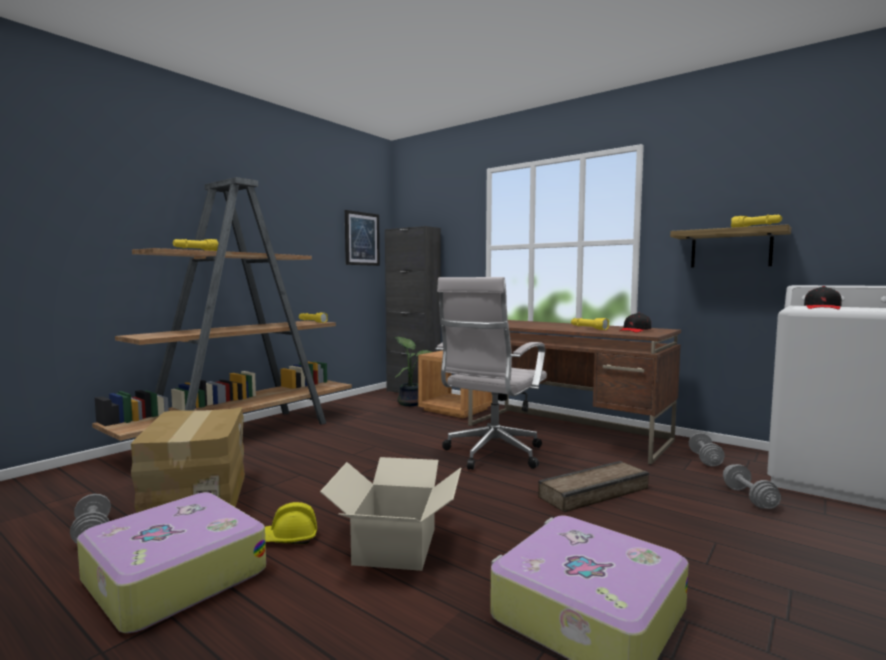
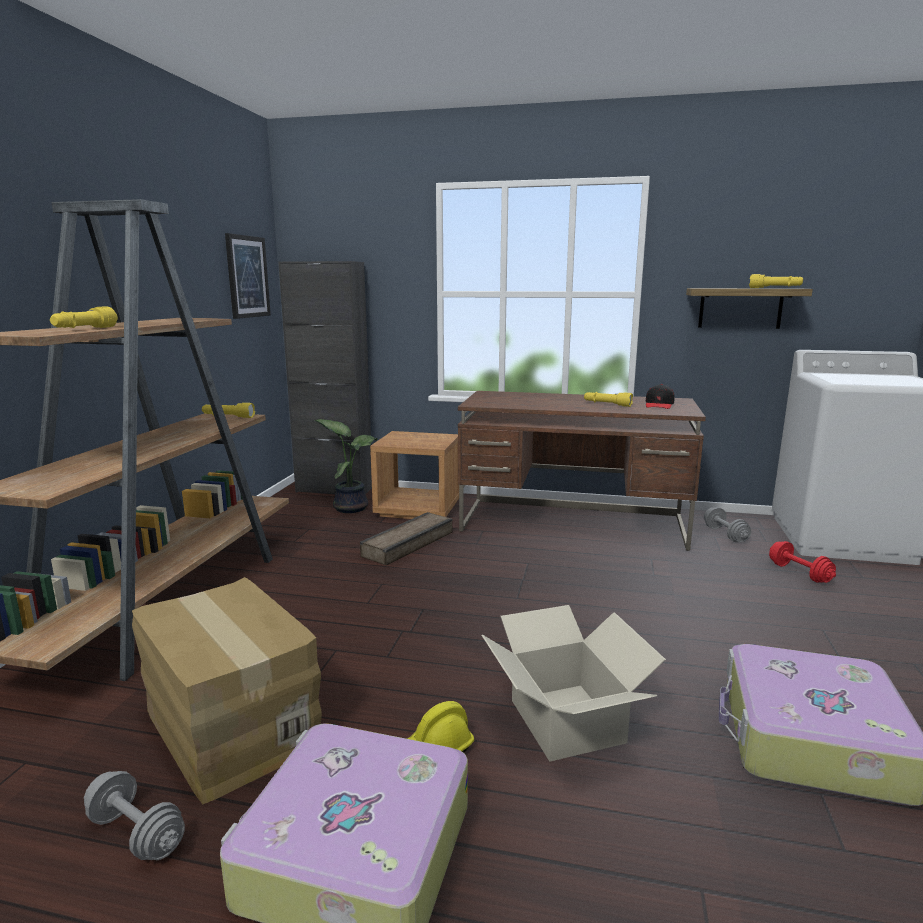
camera: 25 degrees left, 10 degrees up
white office chair [436,277,547,470] -> none
crate [538,461,649,512] -> crate moved to [360,512,453,565]
grey dumbbell [723,464,781,509] -> red dumbbell [769,541,836,583]
black cap [804,286,842,309] -> none

